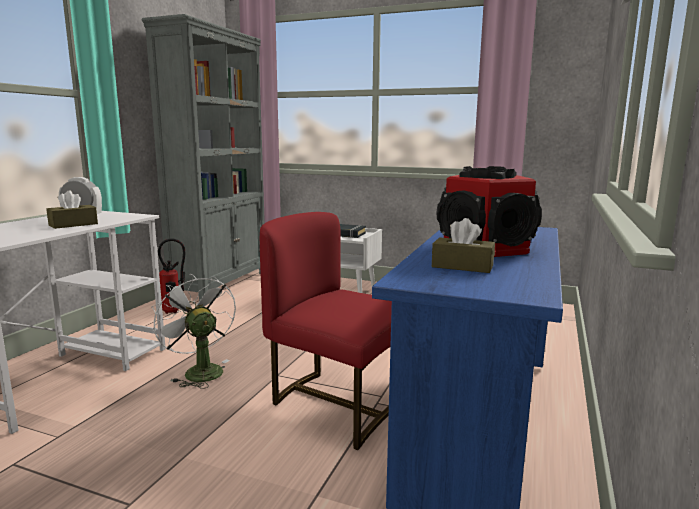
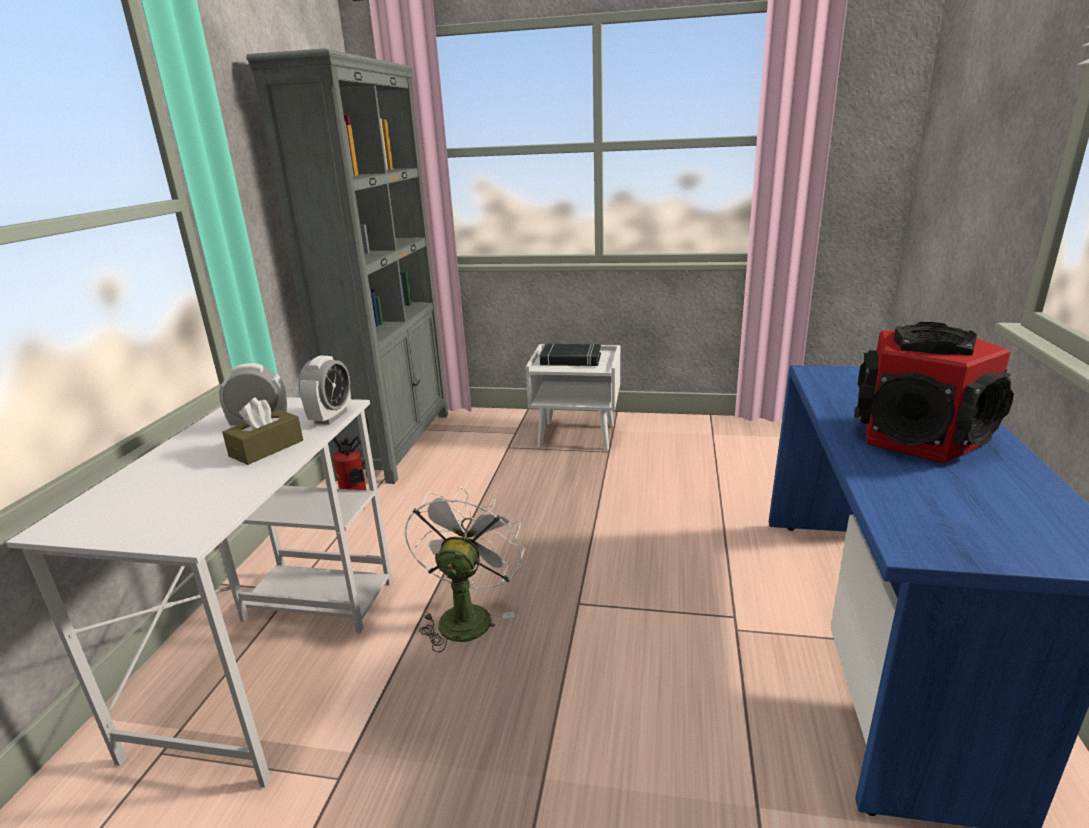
camera: 10 degrees left, 10 degrees up
white fan [151,274,236,389] -> white fan turned 60 degrees clockwise [404,486,525,652]
red chair [260,212,392,450] -> none
brown tissue box [432,218,495,273] -> none
none -> alarm clock [299,355,351,425]

